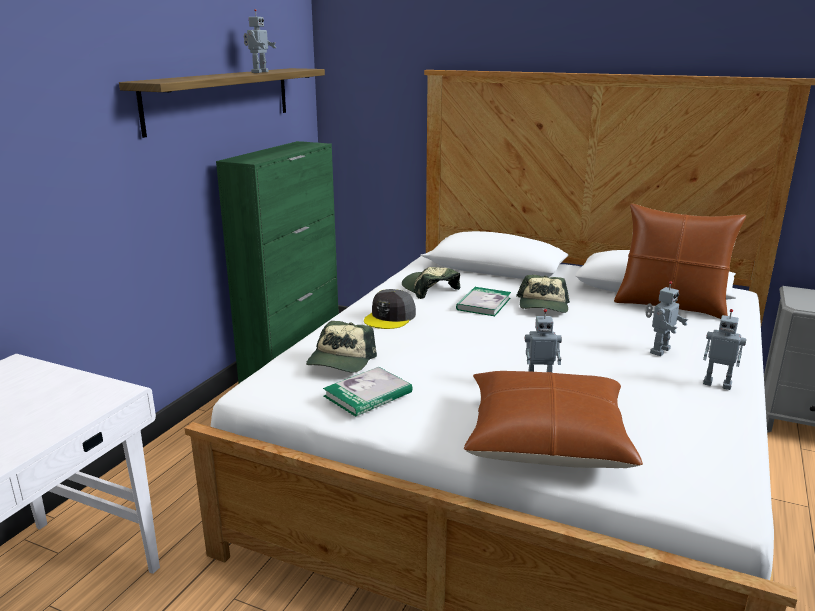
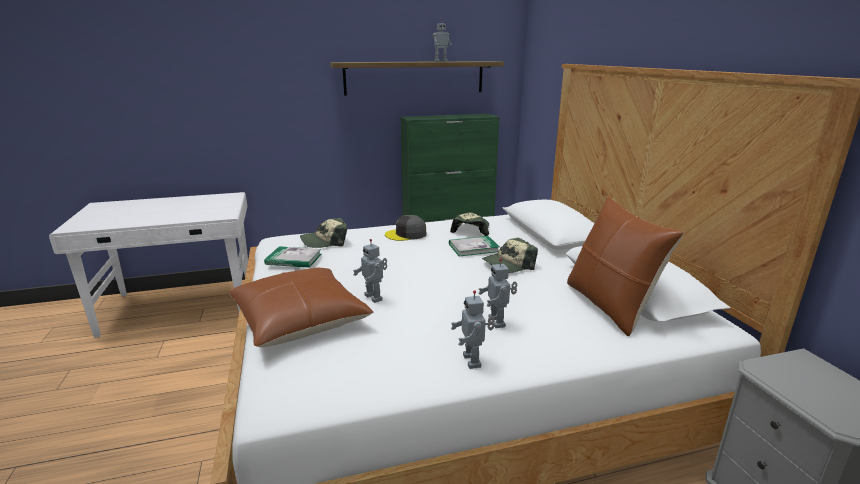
camera: 50 degrees right, 0 degrees up
toy robot [646,281,688,356] -> toy robot turned 75 degrees clockwise [478,258,517,328]

